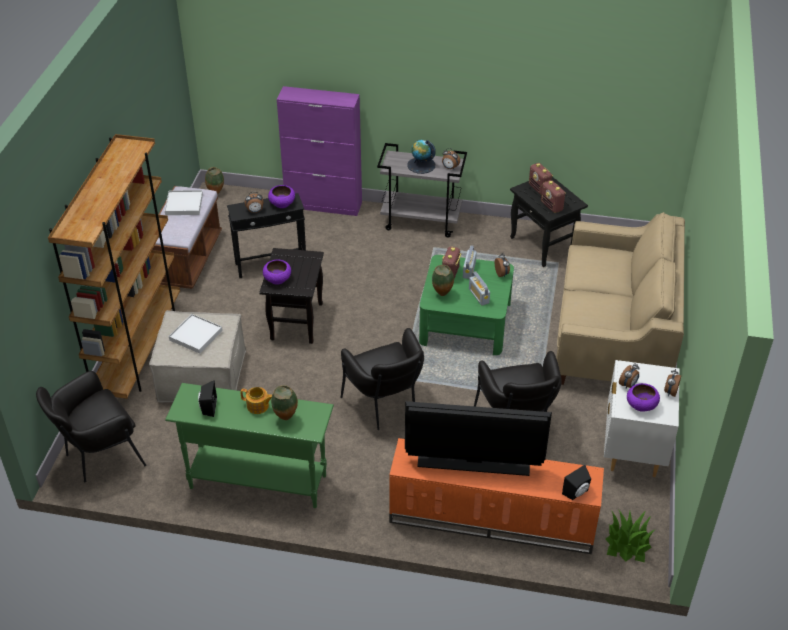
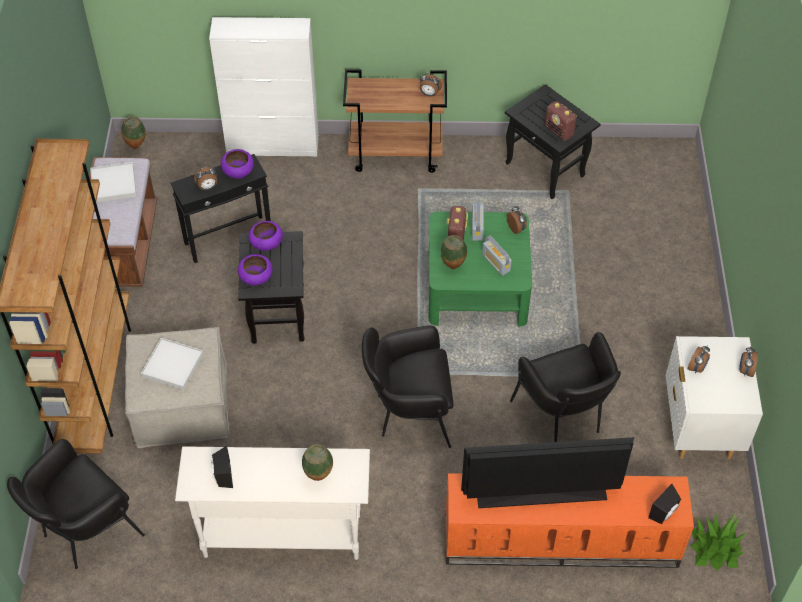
camera: 10 degrees left, 10 degrees up
green console table [165,383,334,508] -> white console table [175,446,370,560]
teapot [241,387,272,414] -> none
purple cabinet [277,86,362,216] -> white cabinet [209,17,319,156]
black armchair [340,328,424,430] -> black armchair turned 120 degrees clockwise [362,325,453,448]
grey cart [377,143,467,238] -> brown cart [343,69,447,173]
globe [407,140,436,174] -> none
radio [529,163,553,195] -> none
beige sofa [556,212,685,385] -> none
purple bowl [627,383,660,412] -> purple bowl moved to [248,221,283,251]

